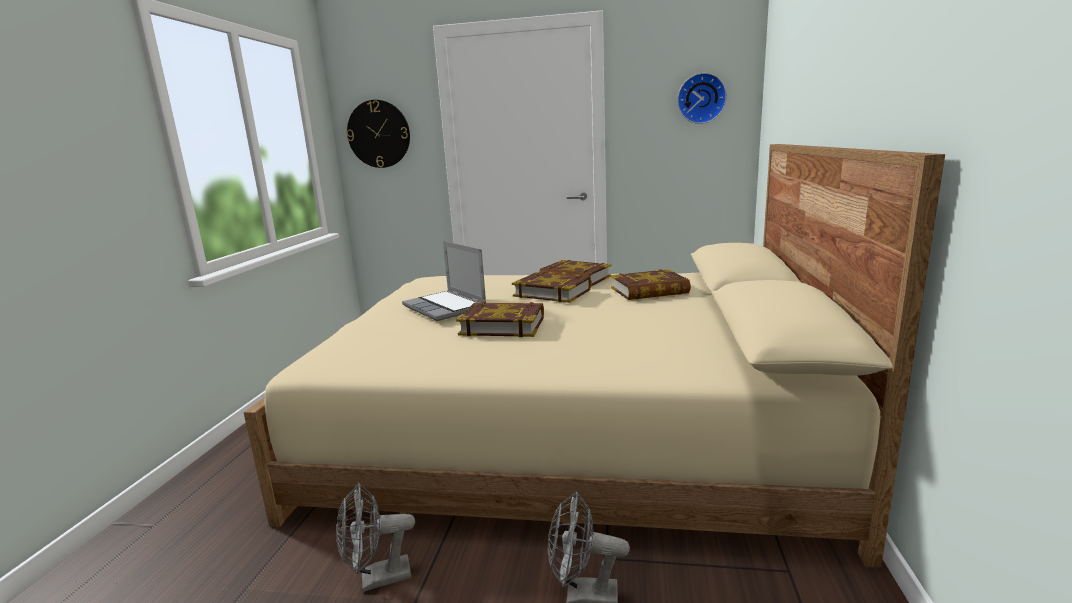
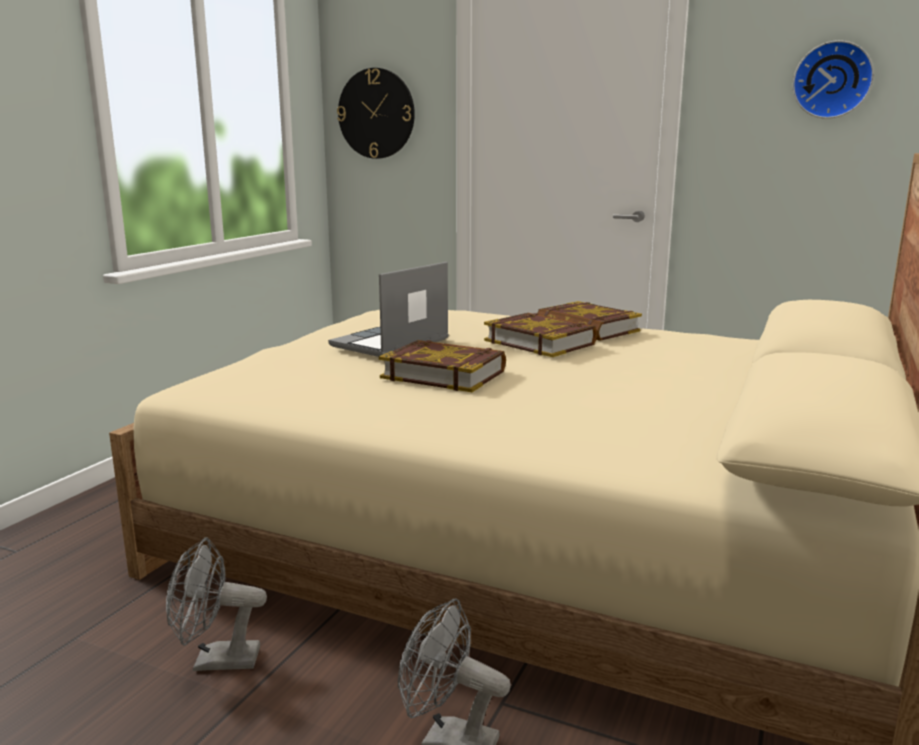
camera: 15 degrees right, 0 degrees up
laptop [402,241,486,321] -> laptop turned 60 degrees clockwise [328,262,449,357]
book [611,269,691,300] -> none

